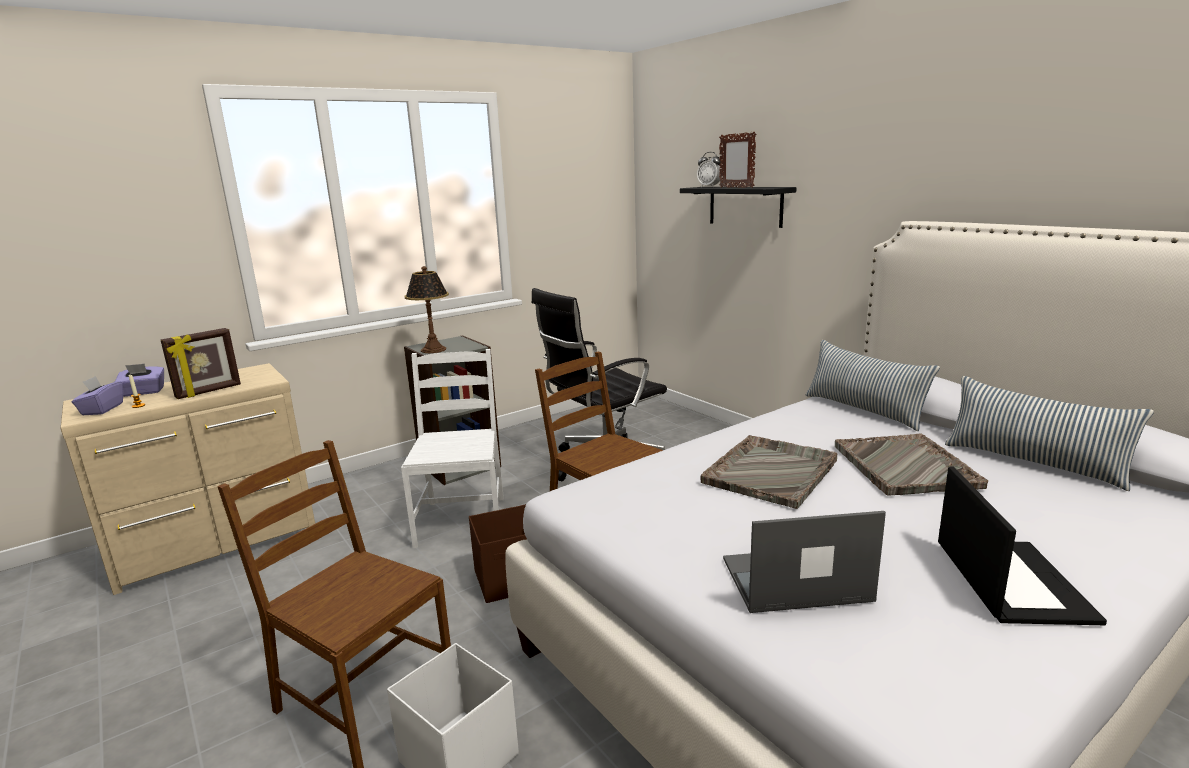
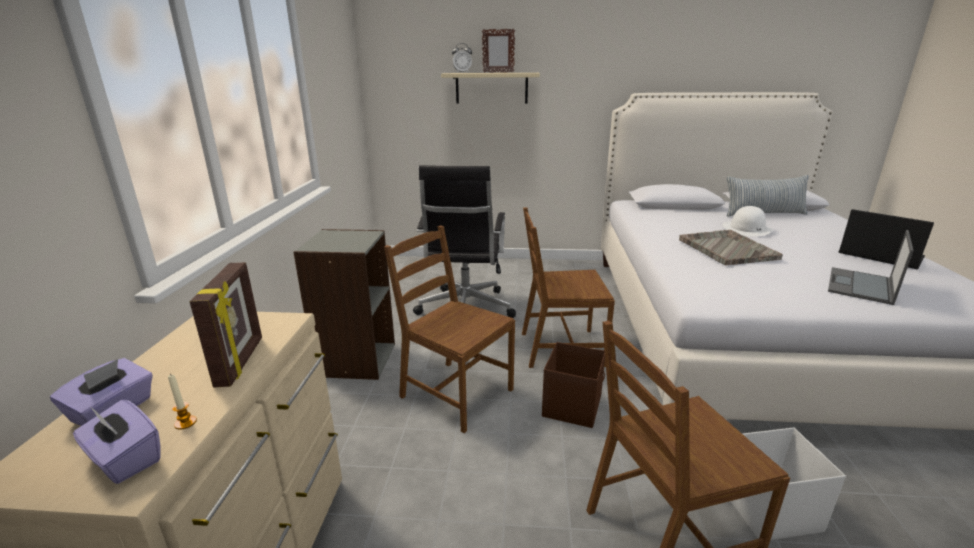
camera: 50 degrees left, 5 degrees up
white chair [401,349,504,548] -> brown chair [384,225,515,433]
table lamp [405,266,449,353] -> none
black shelf [680,187,797,228] -> beige shelf [441,73,540,104]
pillow [806,340,940,431] -> none
grey tray [835,433,988,495] -> white hat [723,206,773,237]

